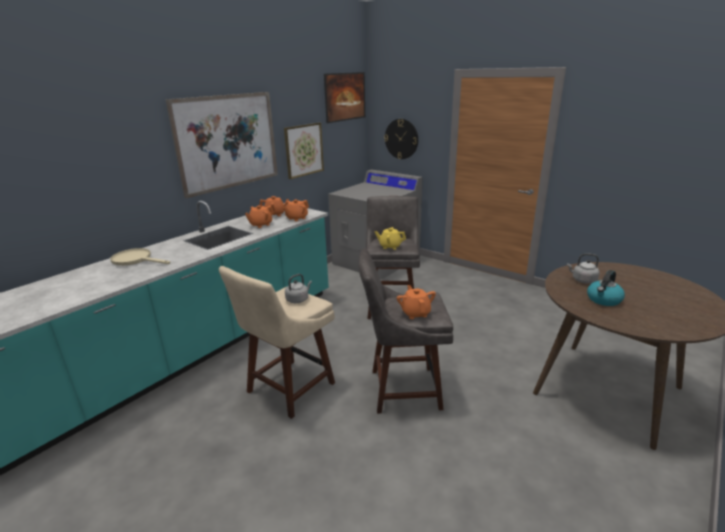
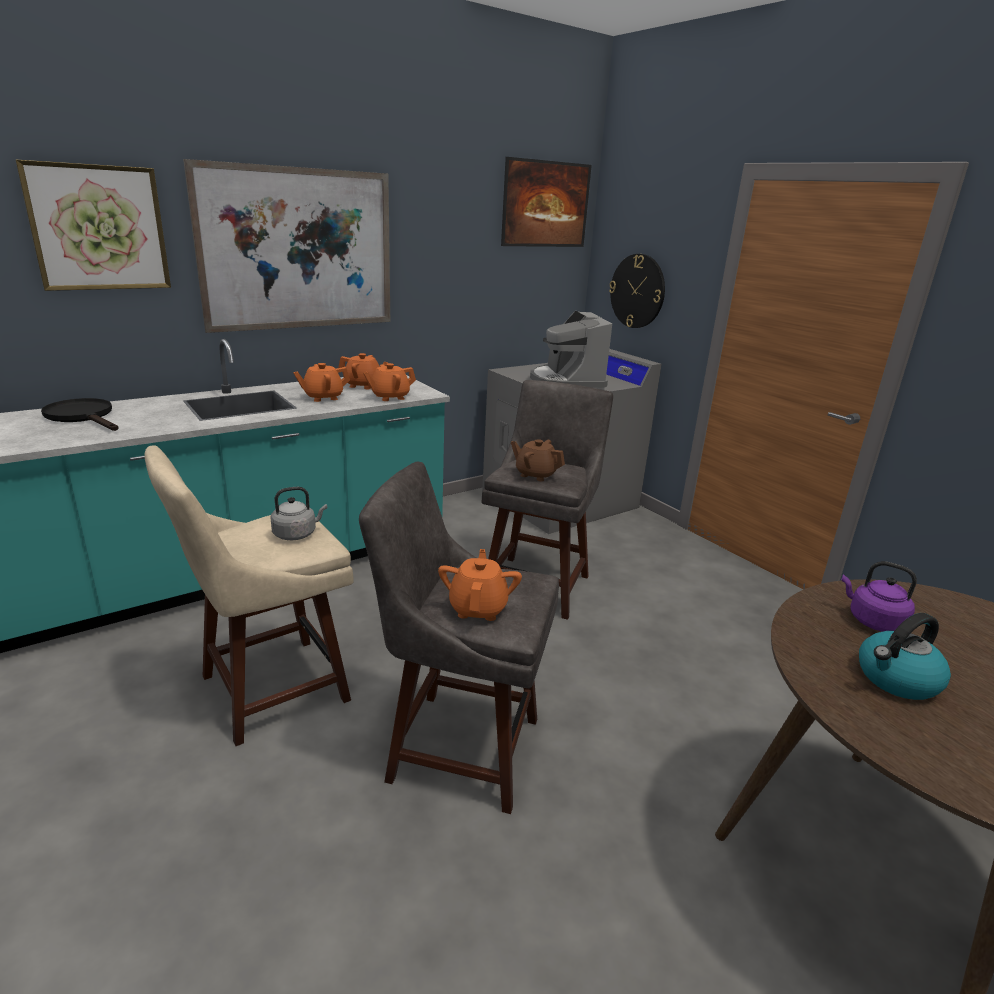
camera: 15 degrees right, 0 degrees up
beige frying pan [110,248,170,266] -> black frying pan [41,398,119,431]
picture [284,123,324,179] -> picture moved to [16,160,171,291]
yellow teapot [375,227,406,250] -> brown teapot [511,439,565,481]
grey kettle [567,253,600,284] -> purple kettle [842,561,917,632]
none -> coffee machine [530,311,612,390]

